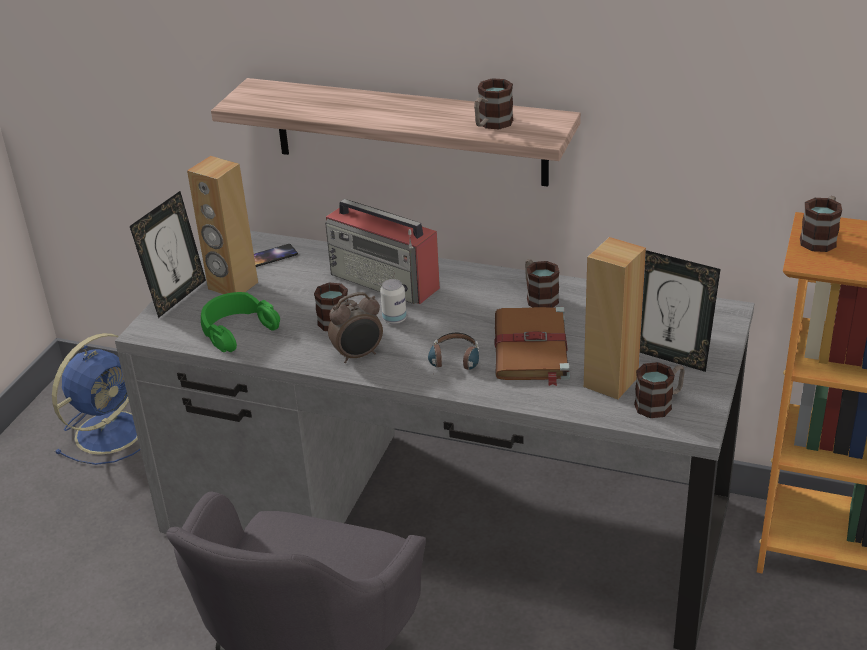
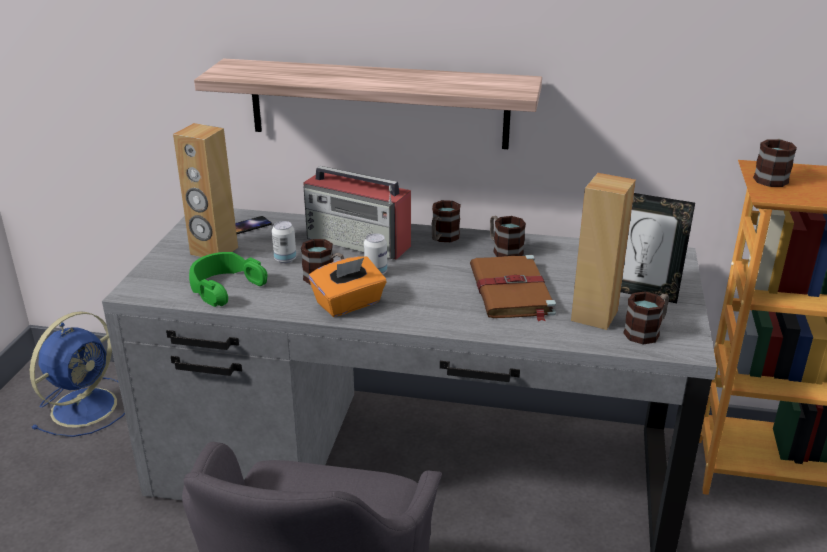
camera: 10 degrees left, 5 degrees down
picture frame [130,191,206,318] -> none
alarm clock [328,292,383,363] -> orange tissue box [309,256,386,317]
headphones [428,333,479,373] -> none
mug [474,78,513,129] -> mug moved to [432,200,461,242]
none -> can [272,221,296,263]

